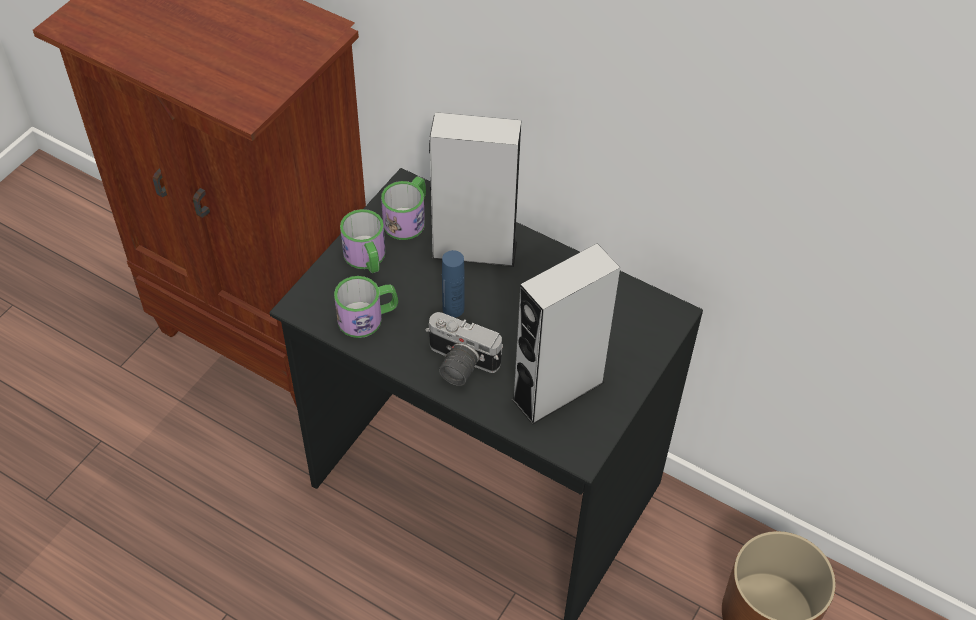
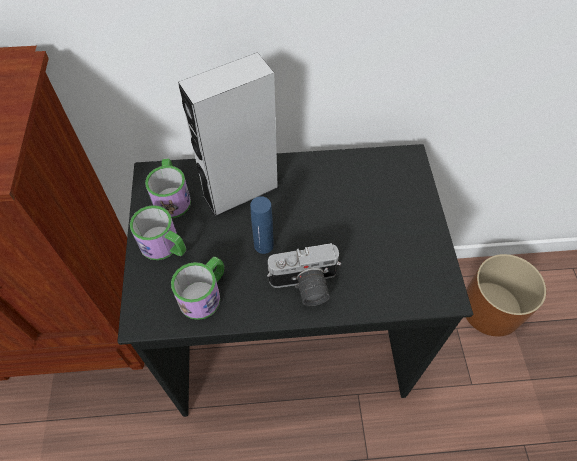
camera: 35 degrees left, 5 degrees up
grey speaker [512,243,620,425] -> none

